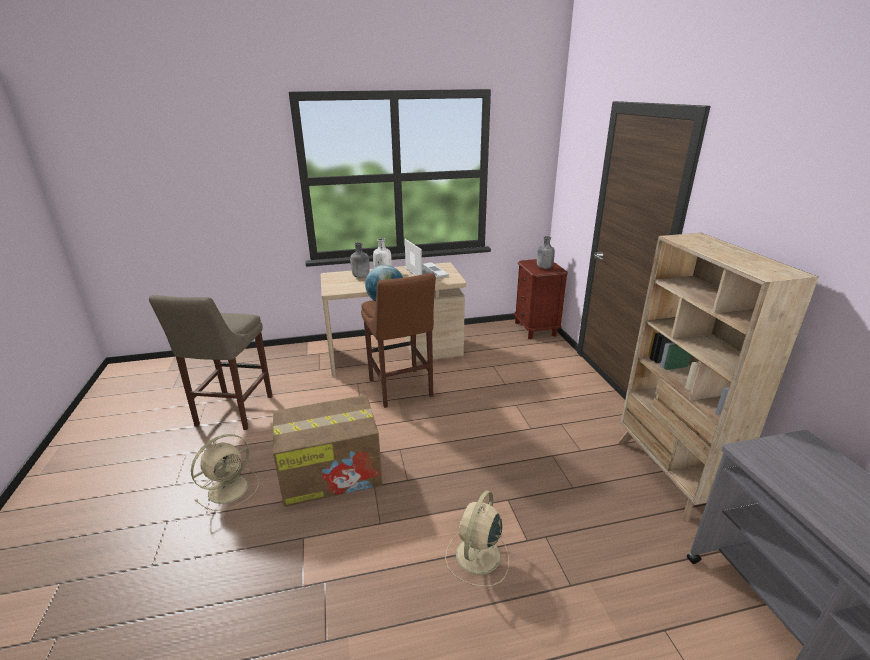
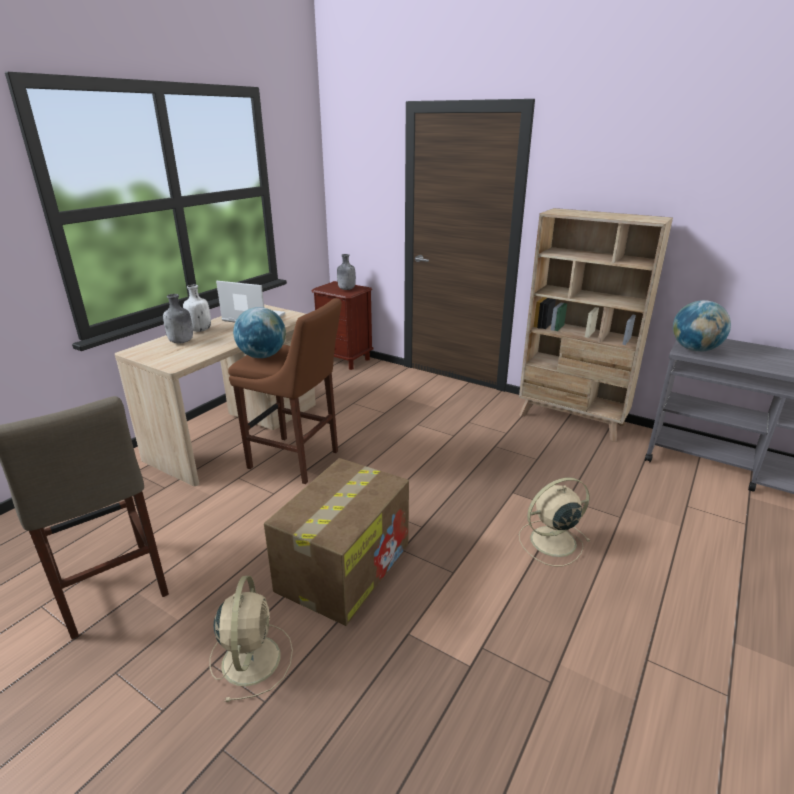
camera: 45 degrees left, 0 degrees up
beige fan [445,490,509,587] -> beige fan turned 90 degrees clockwise [519,477,591,566]
none -> globe [673,300,731,352]

